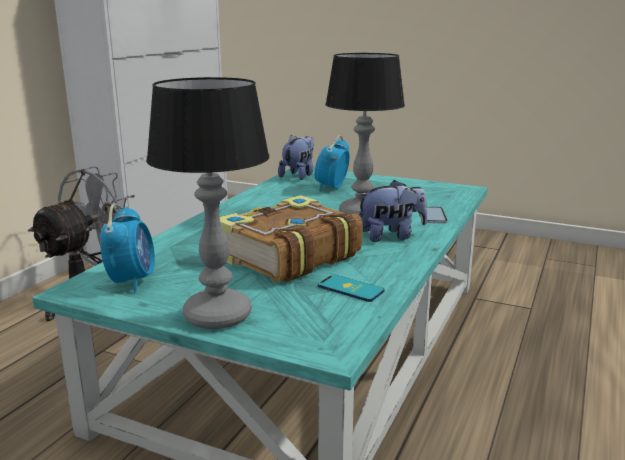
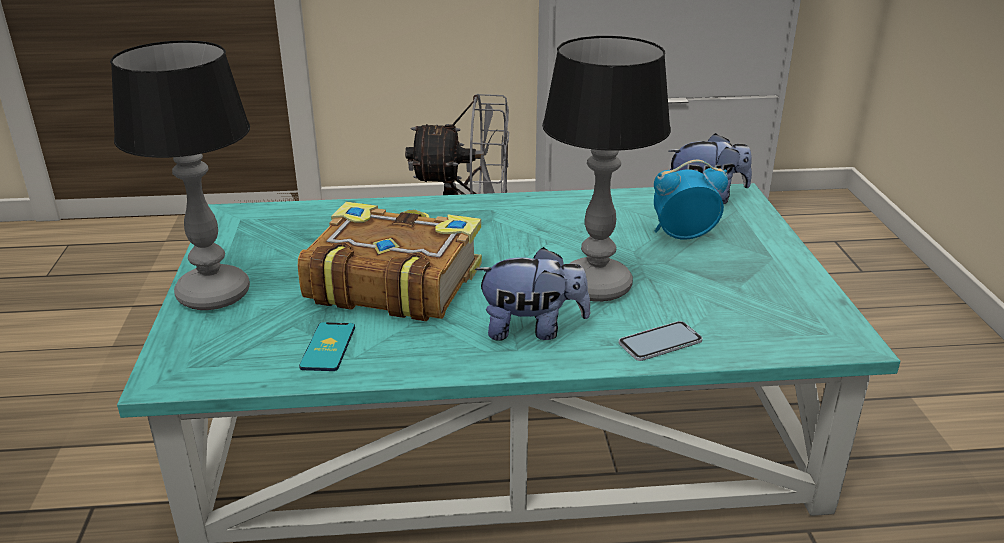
camera: 60 degrees right, 10 degrees up
alarm clock [100,203,155,293] -> none
plush toy [357,180,427,242] -> plush toy turned 45 degrees counterclockwise [475,247,591,341]

